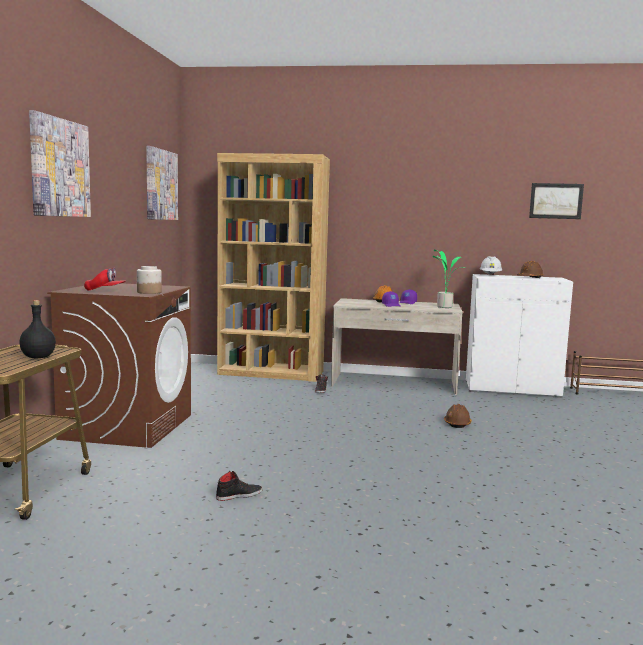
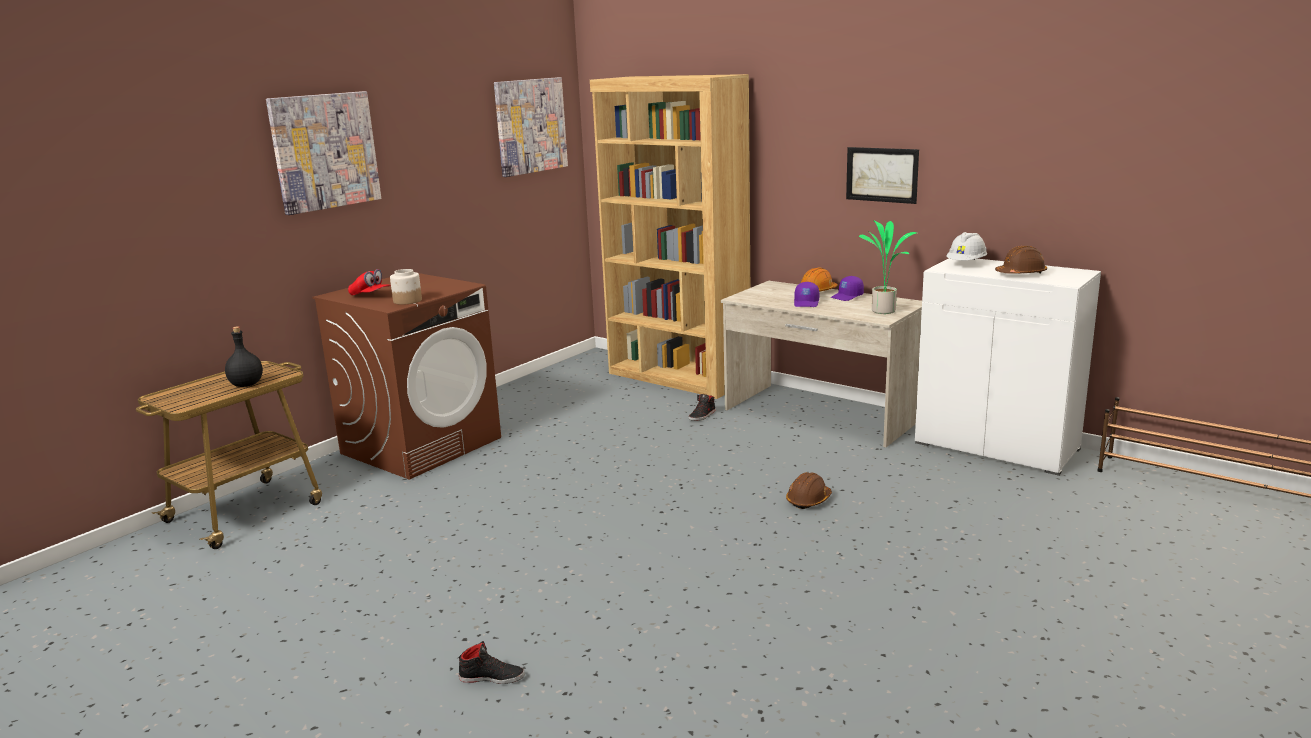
camera: 30 degrees right, 10 degrees up
black shoe [216,471,262,501] -> black shoe moved to [459,641,525,684]
picture [529,183,584,219] -> picture moved to [846,147,919,204]

